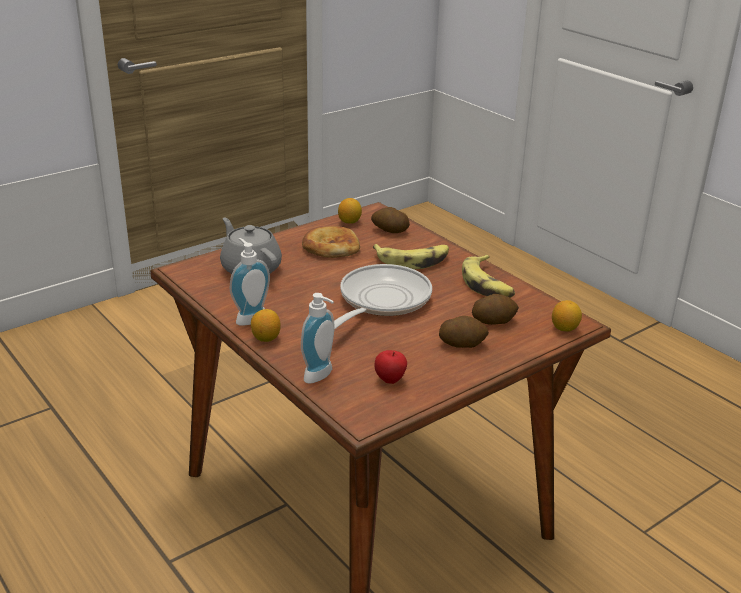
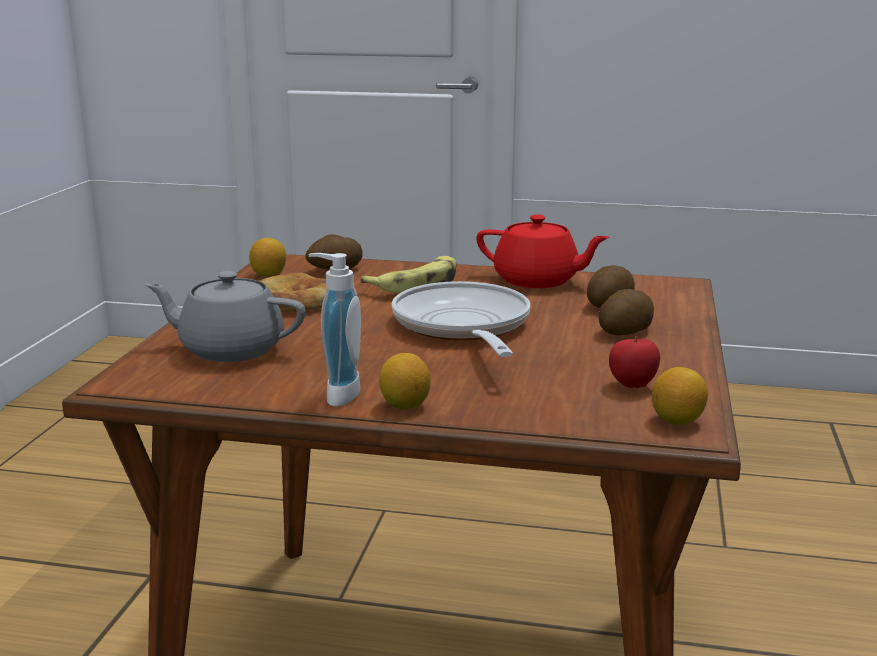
camera: 40 degrees left, 10 degrees down
soap dispenser [301,293,335,384] -> none
banana [462,255,515,298] -> red teapot [476,214,610,288]
lemon [552,300,582,331] -> lemon moved to [652,367,708,425]

